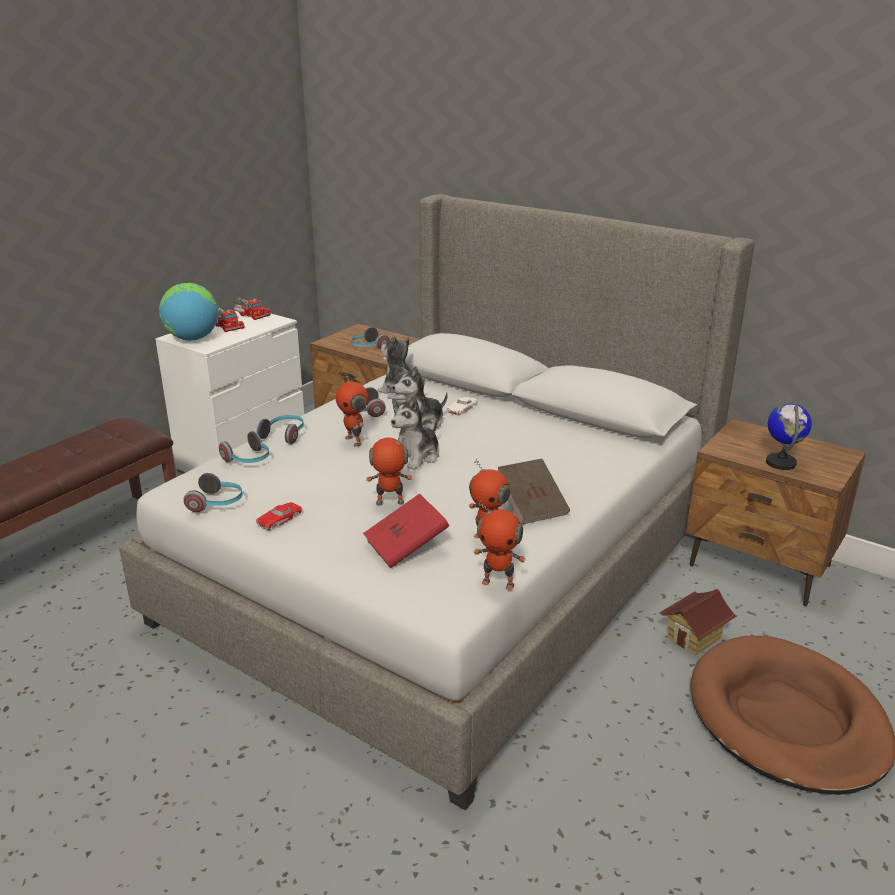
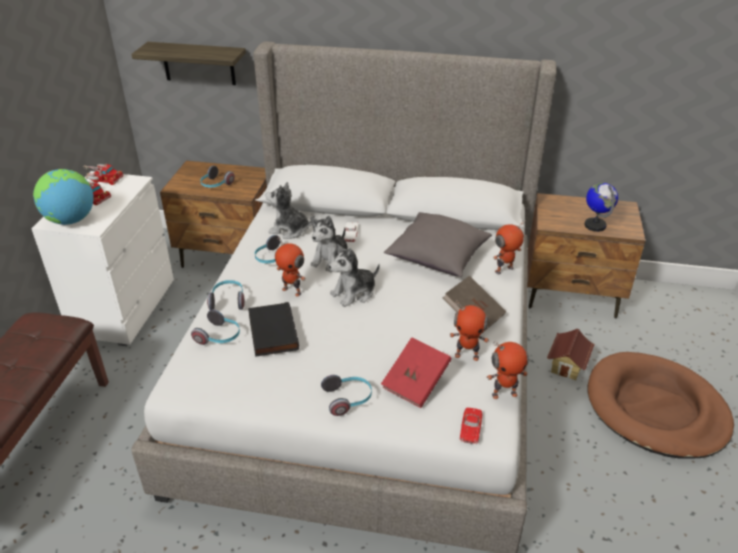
camera: 25 degrees left, 10 degrees up
headphones [183,473,243,512] -> headphones moved to [321,375,372,416]
red toy car [256,502,302,530] -> red toy car moved to [459,408,483,444]
toy robot [366,435,412,505] -> toy robot moved to [493,221,524,274]
plush toy [391,396,439,470] -> plush toy turned 45 degrees clockwise [329,244,380,307]
none -> shelf [131,42,246,85]
none -> black book [248,302,299,357]
none -> grey pillow [384,212,492,277]

